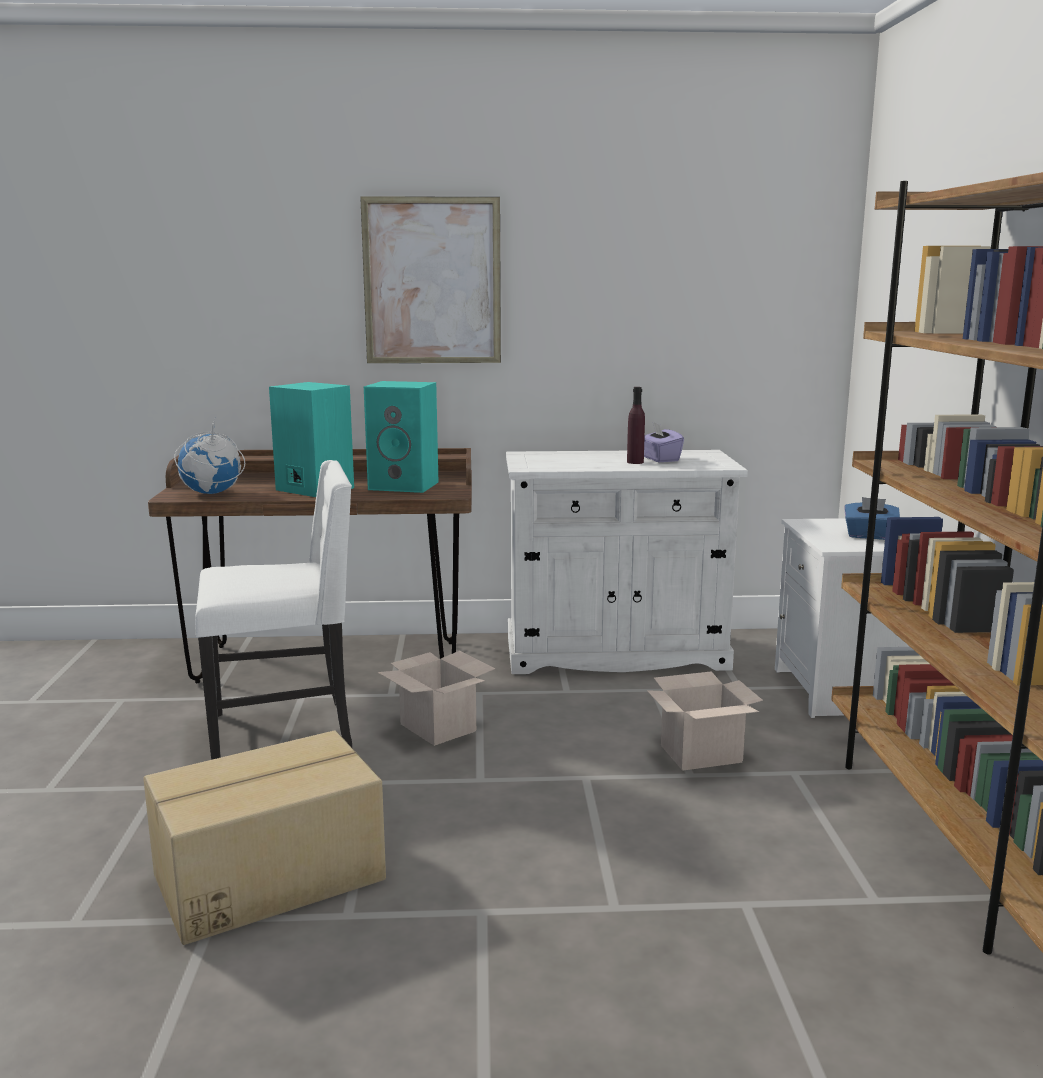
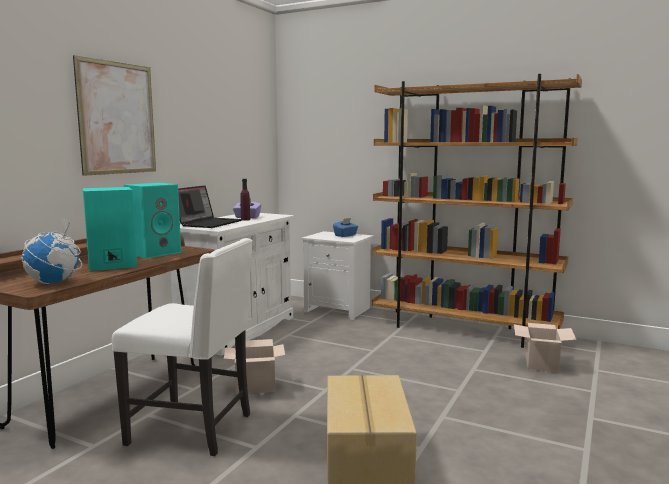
camera: 60 degrees left, 5 degrees down
white chair [195,460,352,760] -> white chair turned 90 degrees clockwise [112,238,253,456]
cardboard box [647,671,763,771] -> cardboard box moved to [514,323,577,373]
none -> laptop [178,185,242,228]

